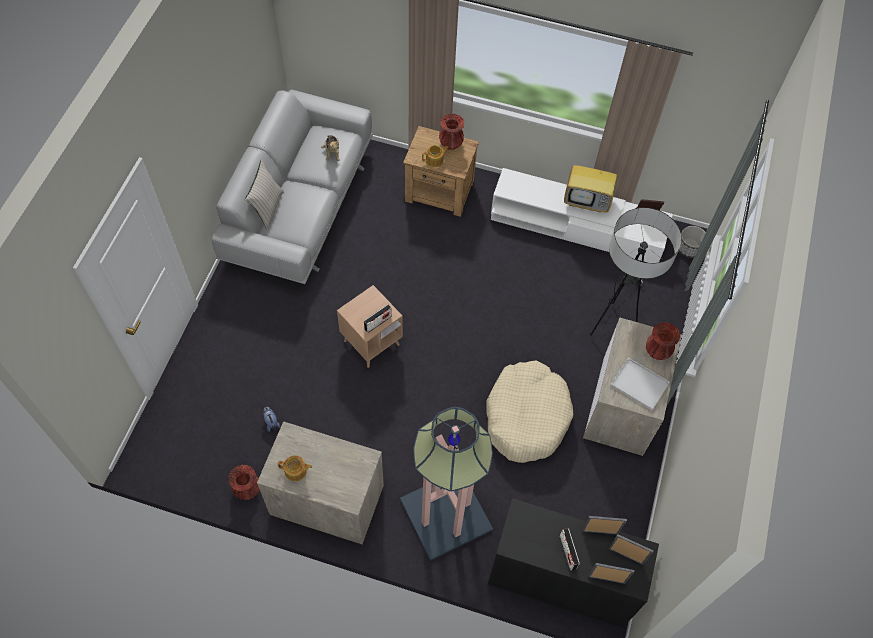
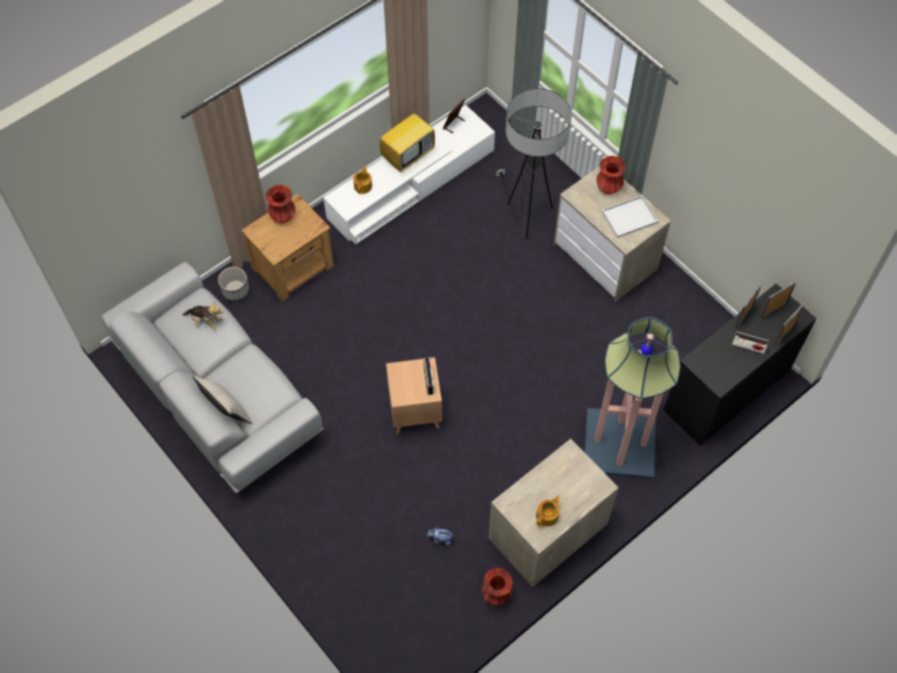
camera: 55 degrees left, 0 degrees up
teapot [422,145,449,167] -> teapot moved to [353,166,372,194]
beige dog bed [486,361,573,463] -> none
planter [679,226,706,258] -> planter moved to [218,267,250,302]

